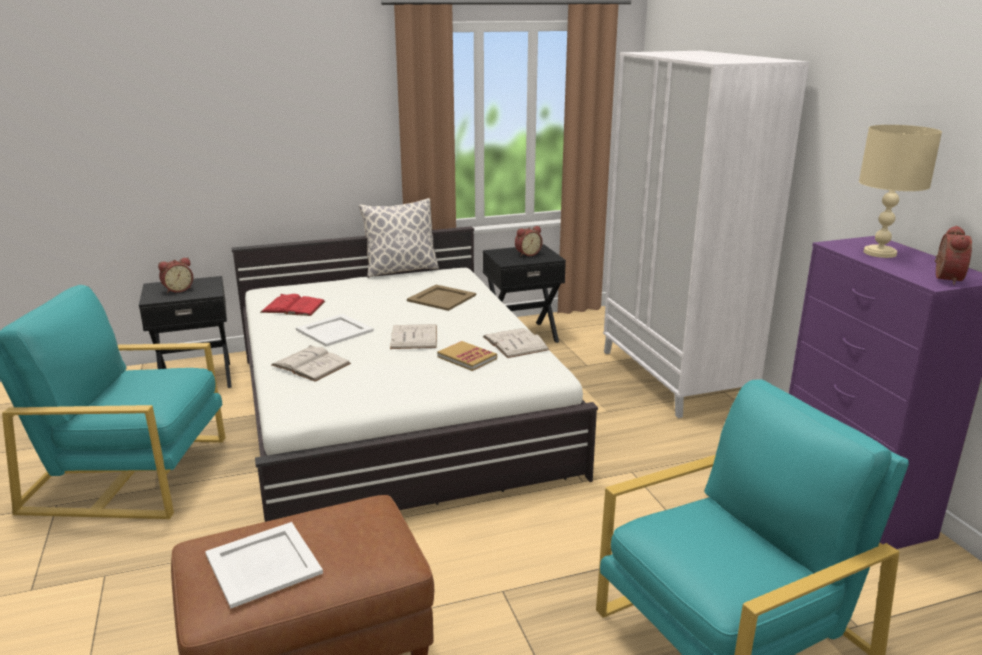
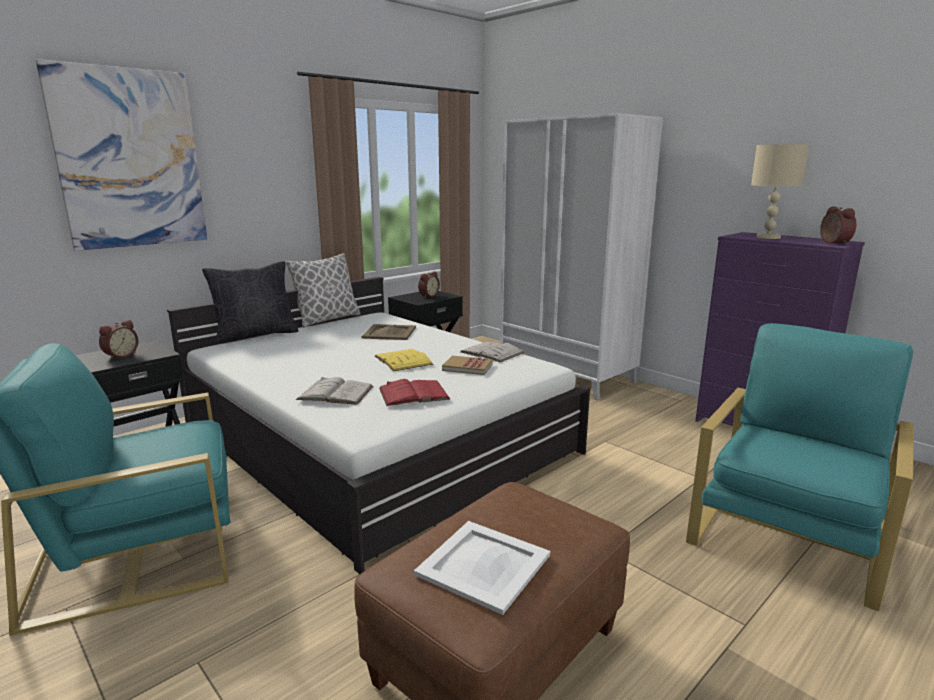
camera: 25 degrees left, 5 degrees down
red book [260,294,325,316] -> red book moved to [379,379,450,406]
white tray [296,314,374,347] -> none
white book [390,324,437,349] -> yellow book [375,349,433,371]
none -> picture [36,59,207,251]
none -> black pillow [202,261,299,344]

